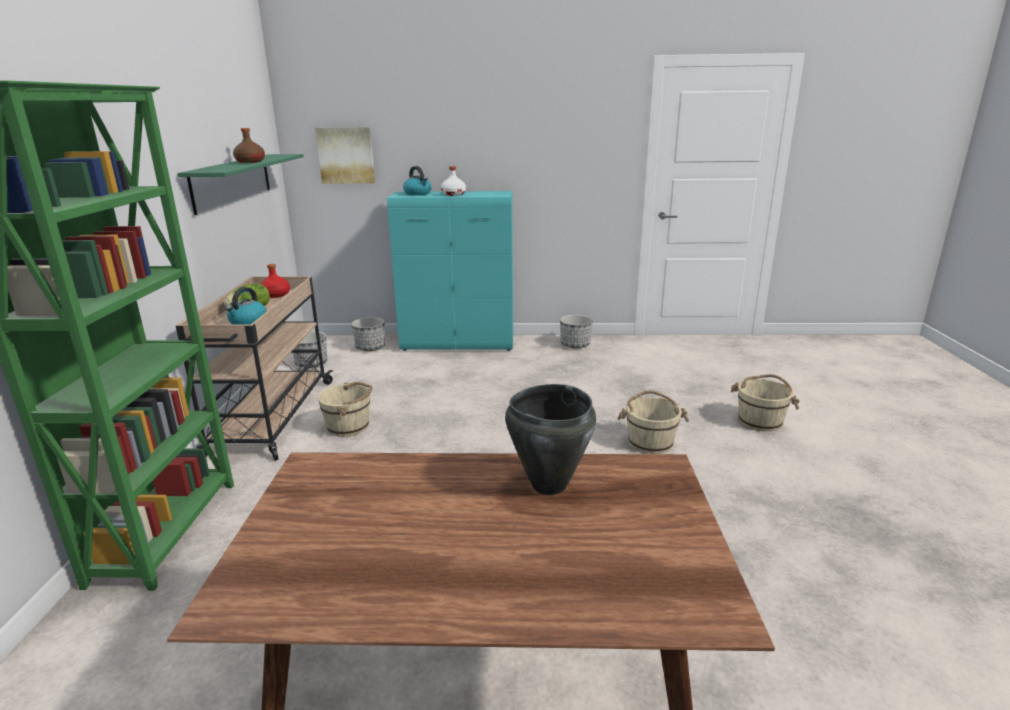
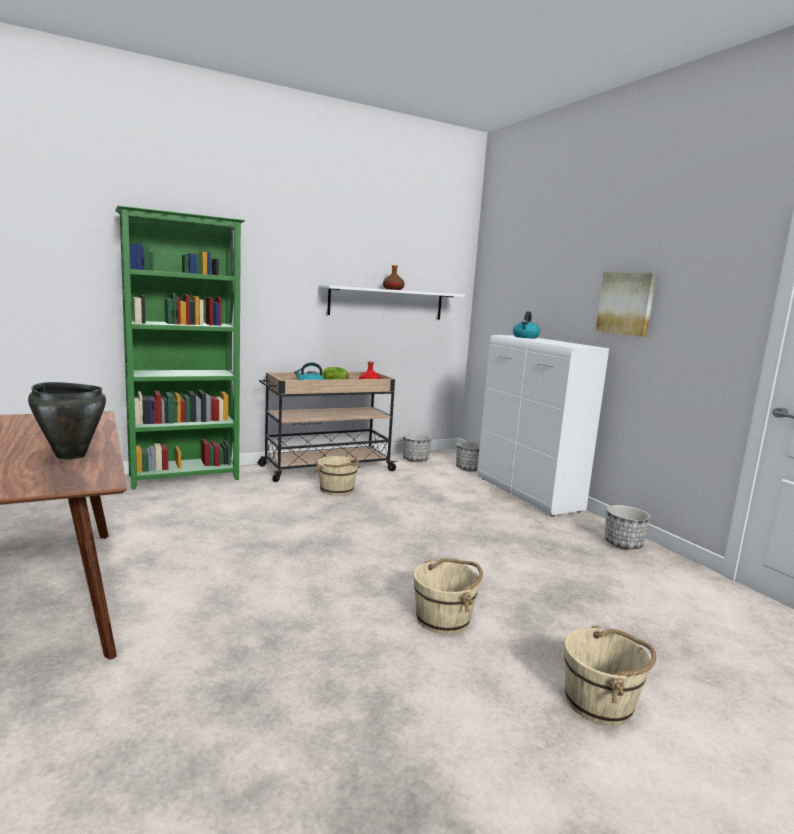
camera: 60 degrees right, 10 degrees down
green shelf [177,154,304,215] -> white shelf [318,285,465,320]
picture [315,127,375,184] -> picture moved to [596,272,656,337]
turquoise cabinet [387,191,513,351] -> white cabinet [477,335,609,517]
white bottle [441,166,466,196] -> none

